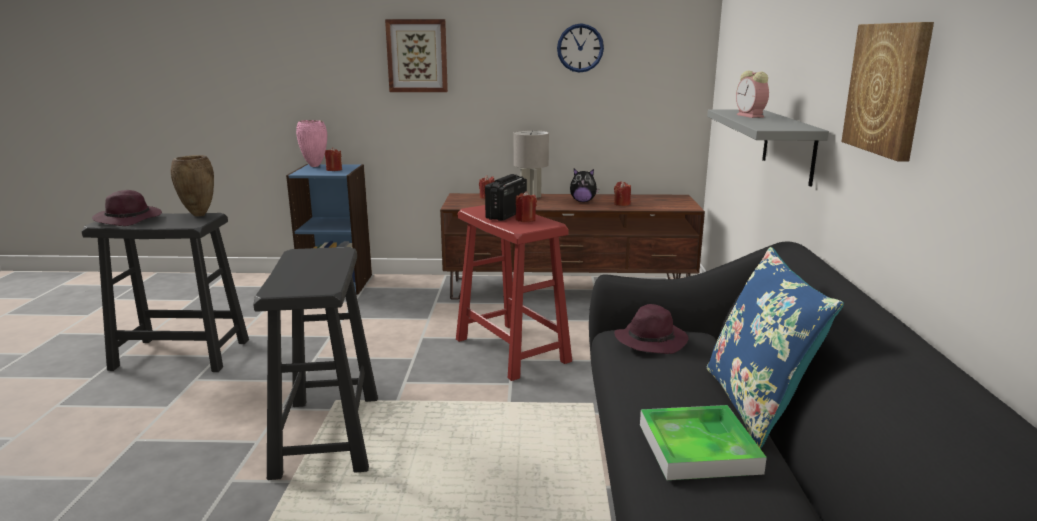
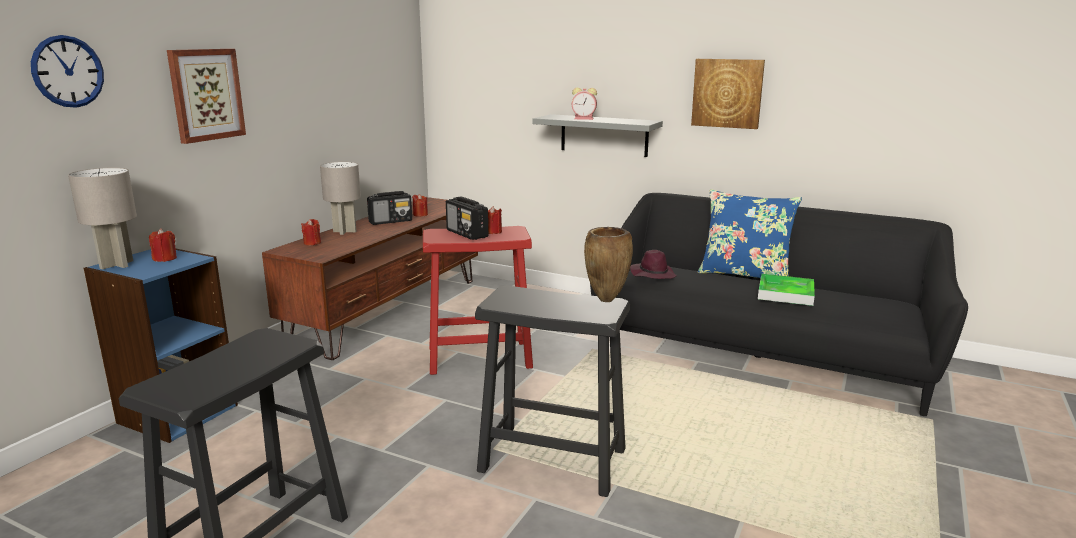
camera: 65 degrees left, 0 degrees up
purple hat [92,190,162,226] -> none
brown vase [171,155,214,217] -> brown vase moved to [584,227,633,302]
pink vase [296,120,327,167] -> grey table lamp [68,168,137,269]
wall clock [557,24,604,73] -> wall clock moved to [31,35,104,108]
plush toy [570,169,599,202] -> radio [367,191,412,225]

